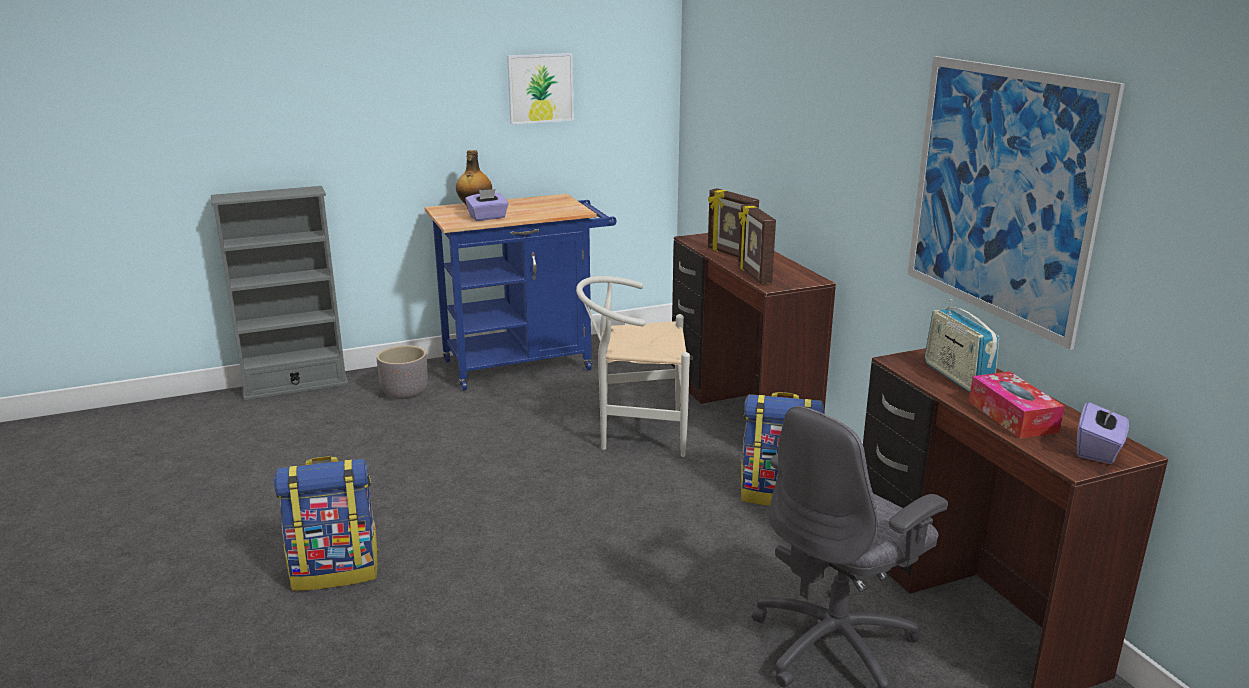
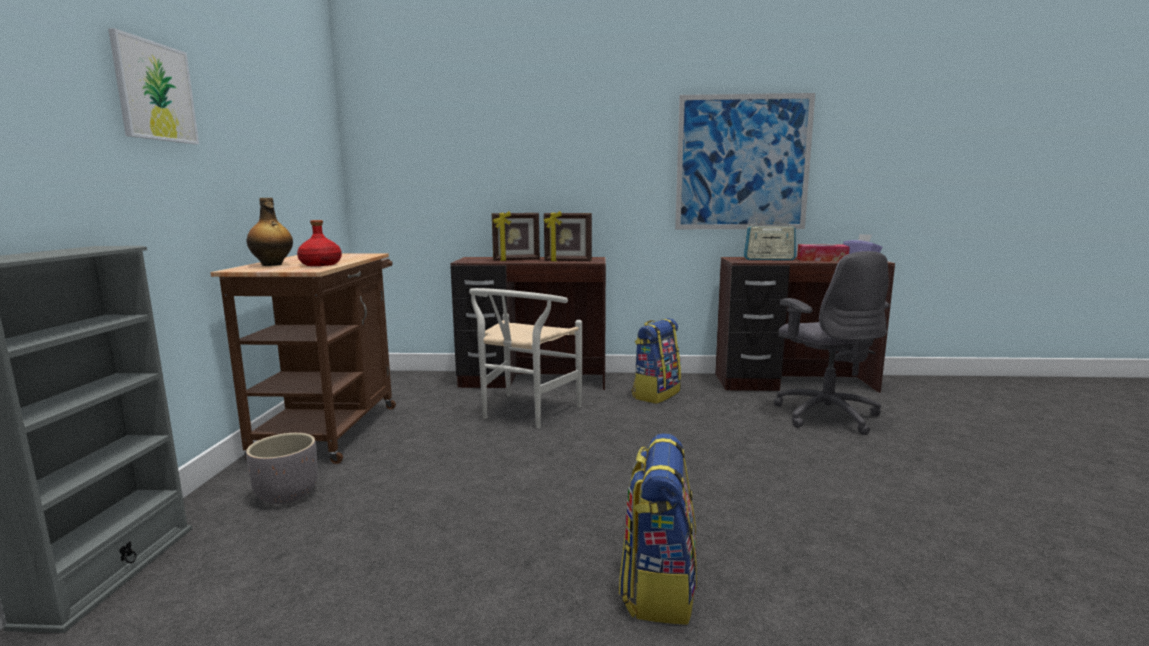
camera: 65 degrees left, 10 degrees down
blue cart [424,194,617,391] -> brown cart [210,254,396,464]
purple tissue box [465,189,508,221] -> red bottle [297,220,342,266]
picture [507,53,574,125] -> picture moved to [108,28,199,144]

